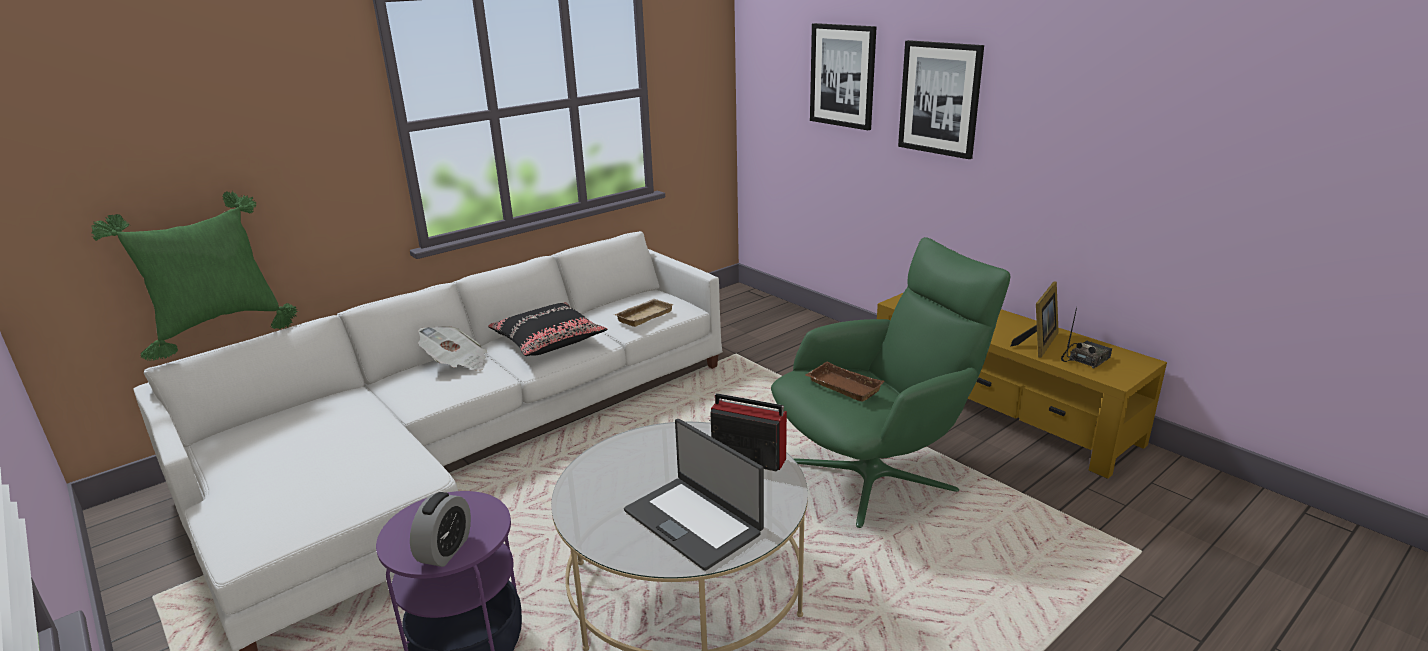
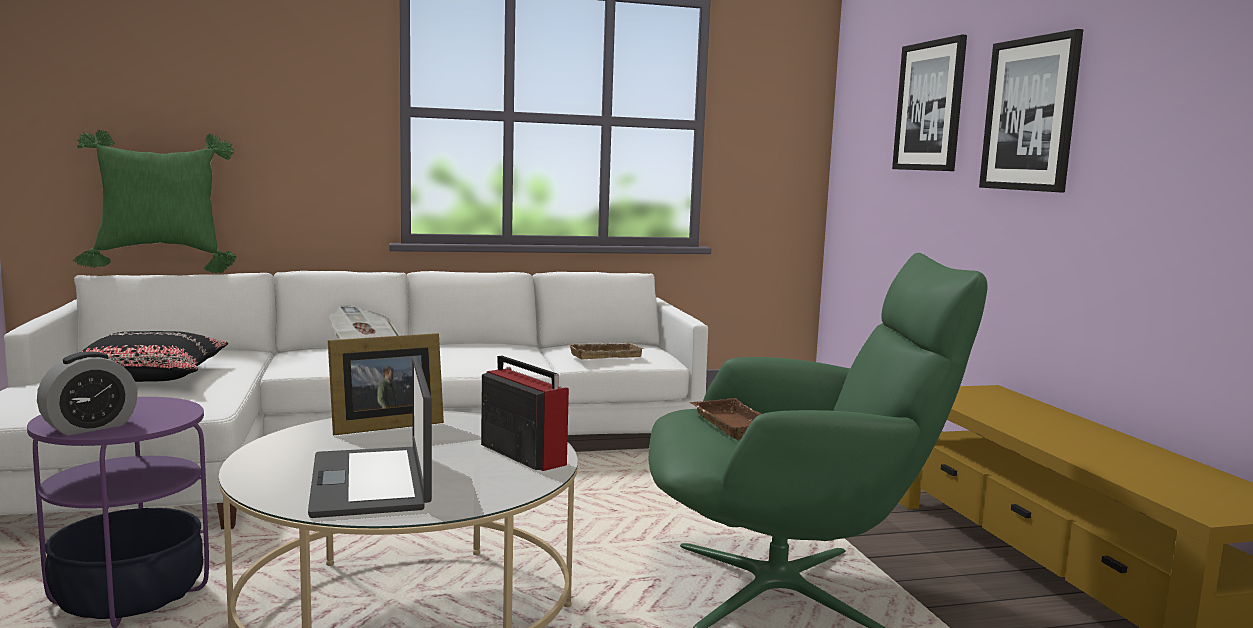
camera: 25 degrees right, 15 degrees down
black pillow [488,302,608,356] -> black pillow moved to [81,331,228,382]
picture frame [1010,281,1059,358] -> picture frame moved to [328,333,444,435]
radio [1061,307,1112,368] -> none

